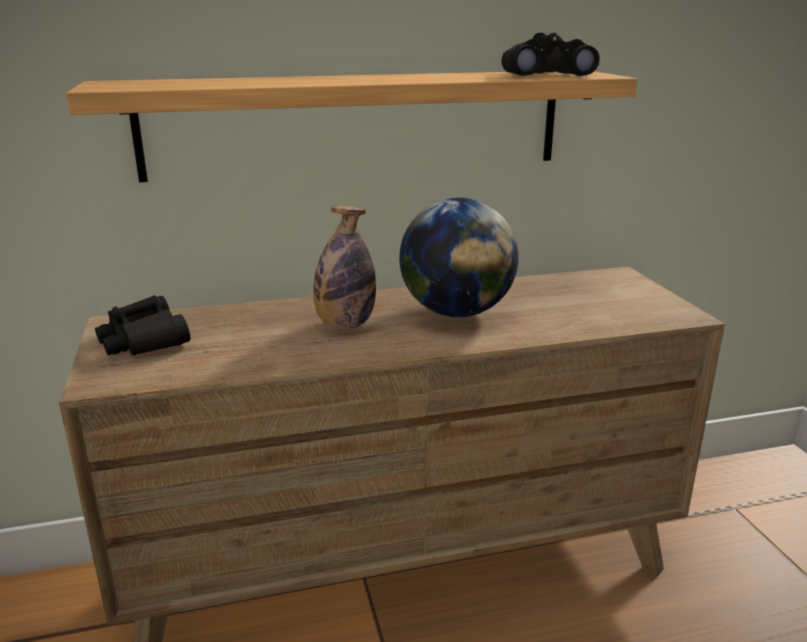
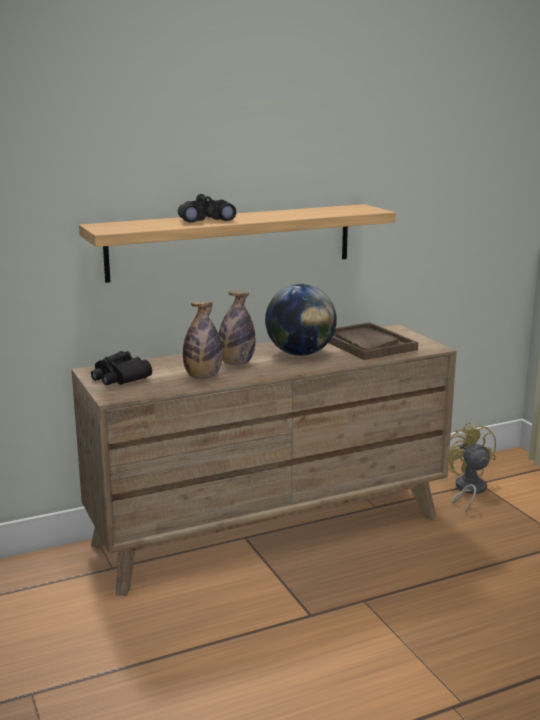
camera: 10 degrees left, 5 degrees down
black binoculars [501,33,600,76] -> black binoculars moved to [178,194,236,223]
none -> bottle [183,302,222,379]
none -> brown tray [329,322,418,360]
none -> yellow fan [448,421,496,513]

